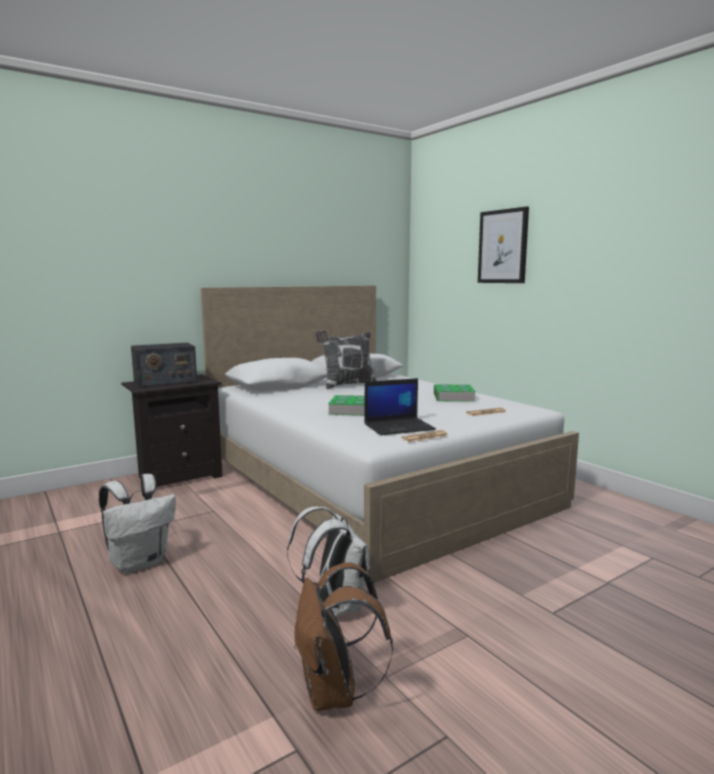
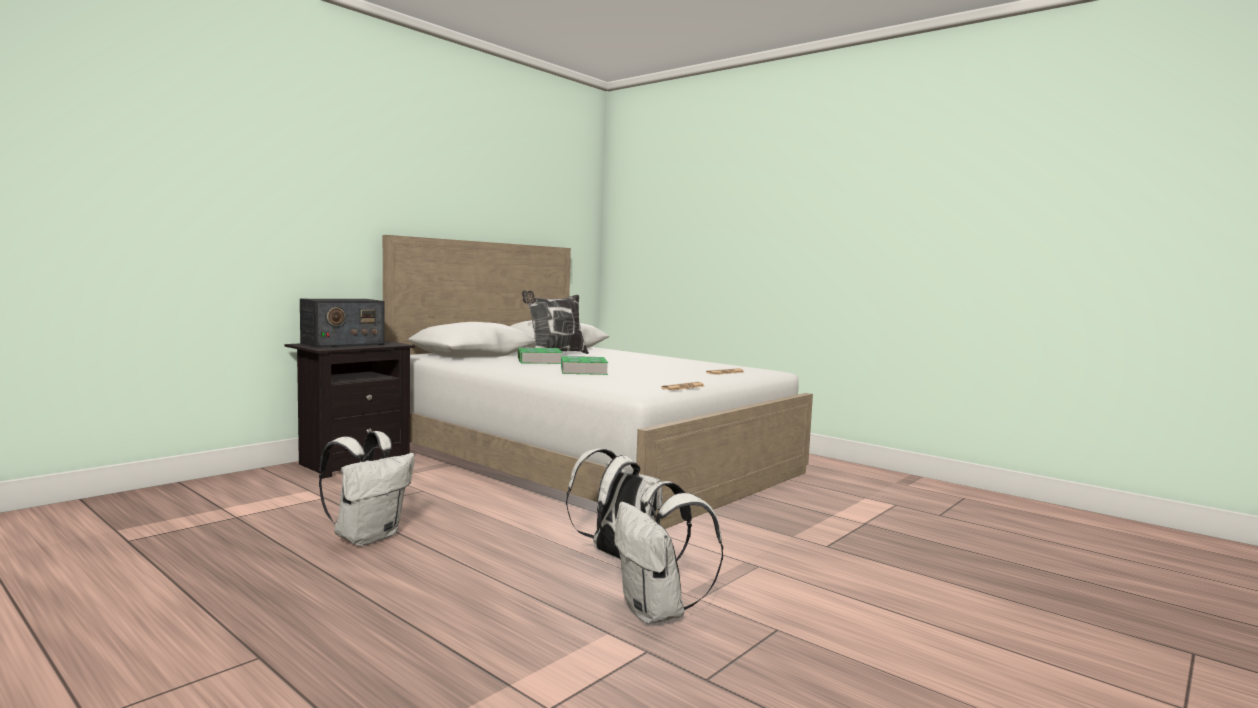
camera: 15 degrees left, 5 degrees down
brown backpack [294,562,393,711] -> white backpack [614,481,723,624]
laptop [364,378,436,435] -> none
book [434,384,476,402] -> book moved to [518,348,563,364]
picture [478,207,529,283] -> none

